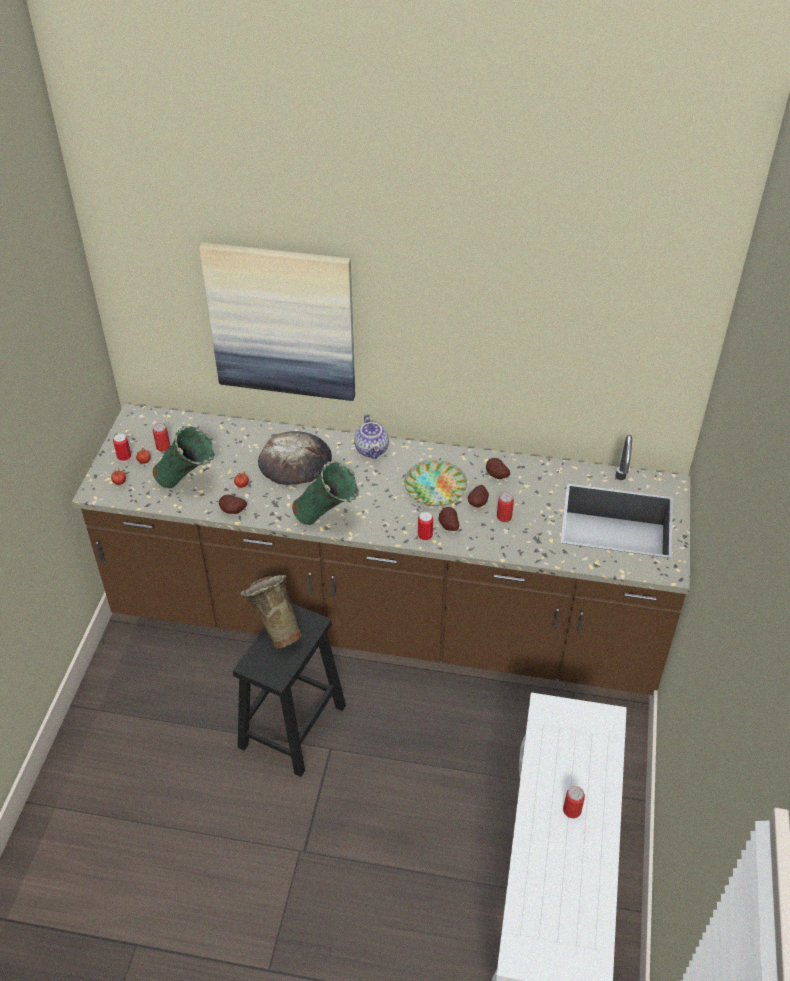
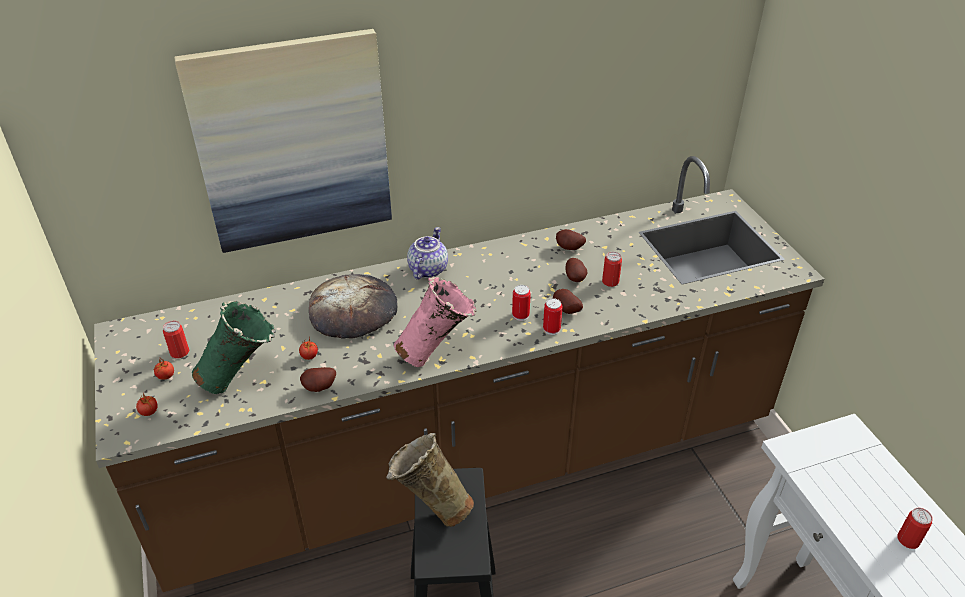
camera: 30 degrees left, 5 degrees down
can [113,434,131,462] -> can moved to [512,285,531,321]
green vase [292,461,359,525] -> pink vase [394,277,477,367]
teapot [354,415,389,459] -> teapot turned 120 degrees counterclockwise [407,227,448,280]
plate [404,460,467,506] -> none

